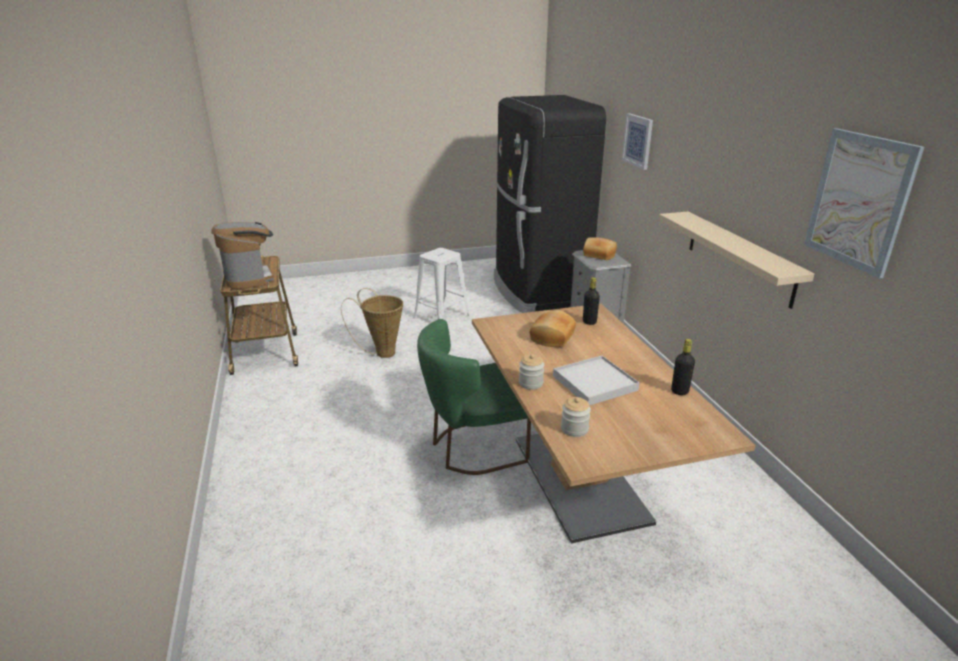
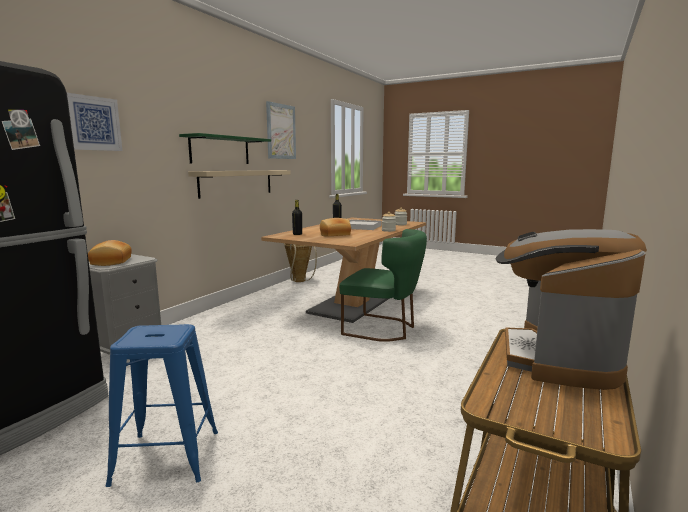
camera: 135 degrees left, 15 degrees down
basket [341,288,403,358] -> basket moved to [284,243,317,282]
white stool [413,248,470,319] -> blue stool [106,324,218,487]
none -> green shelf [179,133,271,164]

